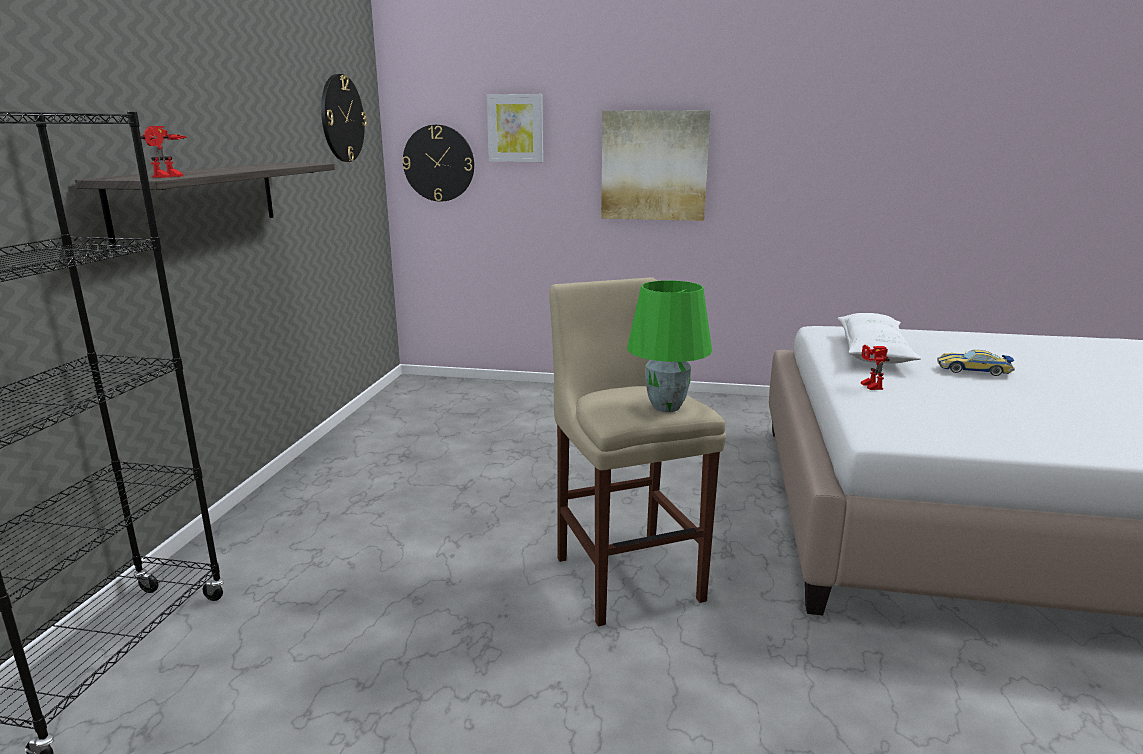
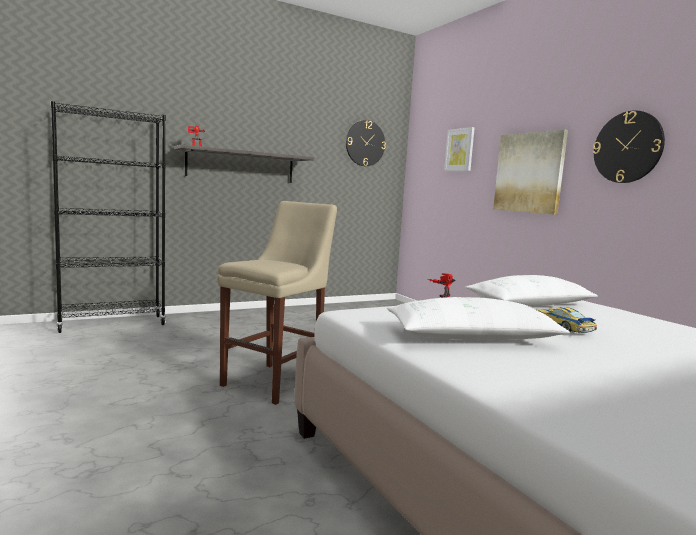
camera: 50 degrees right, 10 degrees down
wall clock [402,125,474,202] -> wall clock moved to [593,110,665,183]
green table lamp [627,280,712,412] -> none
none -> white pillow [387,297,570,340]

